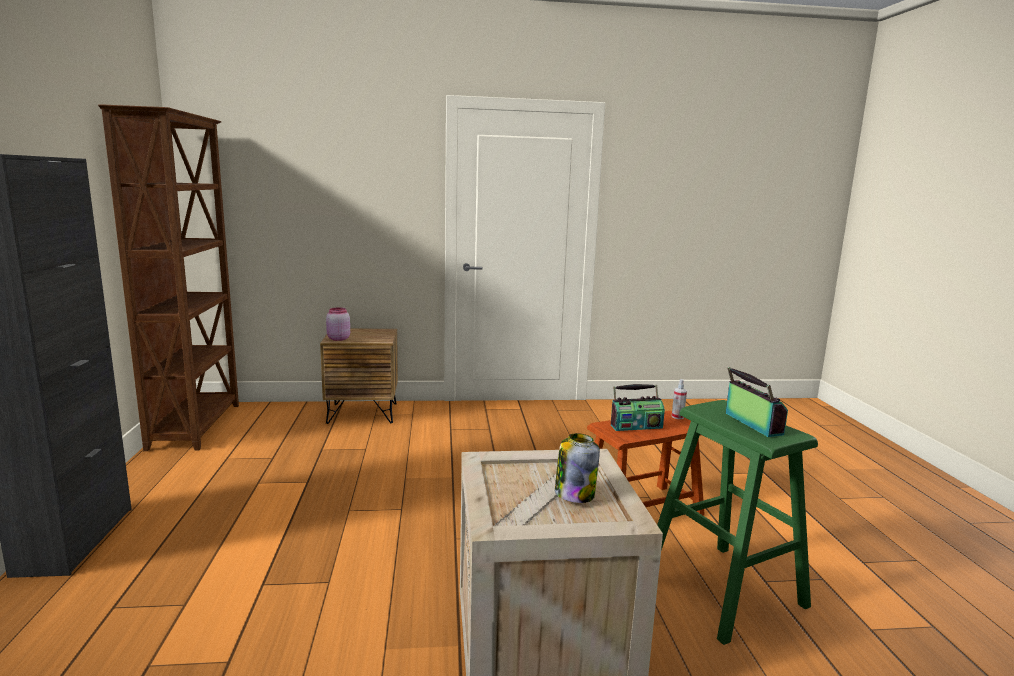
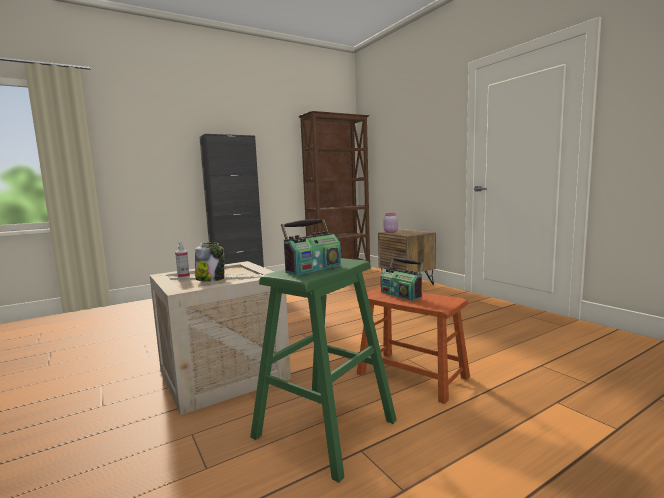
camera: 65 degrees right, 5 degrees down
spray bottle [672,379,687,419] -> spray bottle moved to [175,242,190,278]

